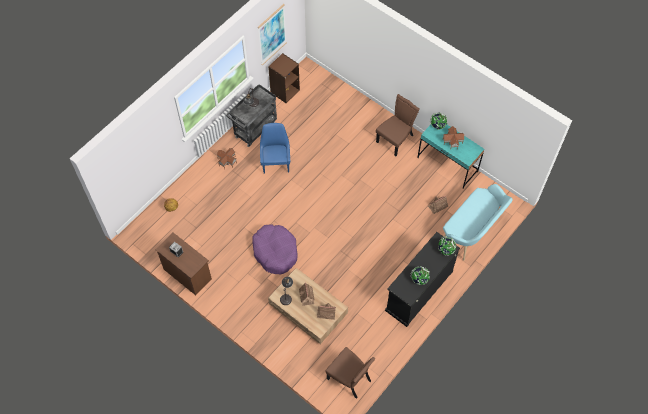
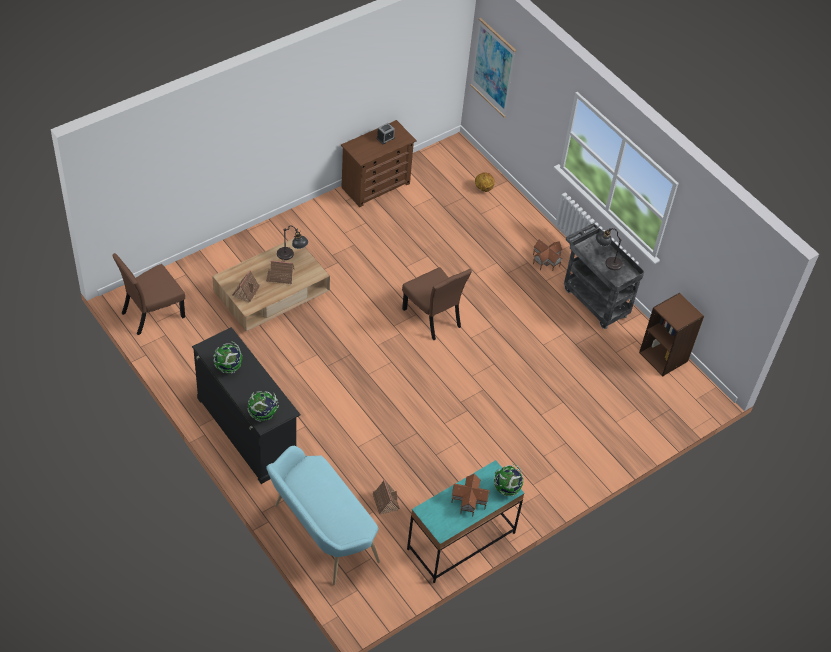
camera: 100 degrees right, 10 degrees down
purple dog bed [252,225,298,275] -> none
picture [258,4,287,66] -> picture moved to [470,18,516,118]
blue chair [260,123,290,174] -> none
brown chair [376,94,420,156] -> brown chair moved to [402,267,472,340]

